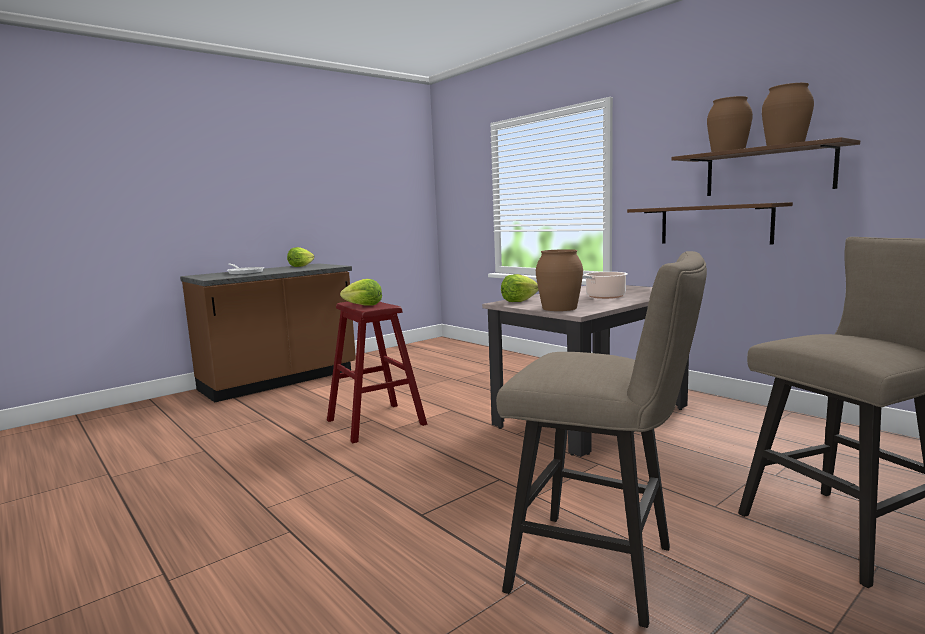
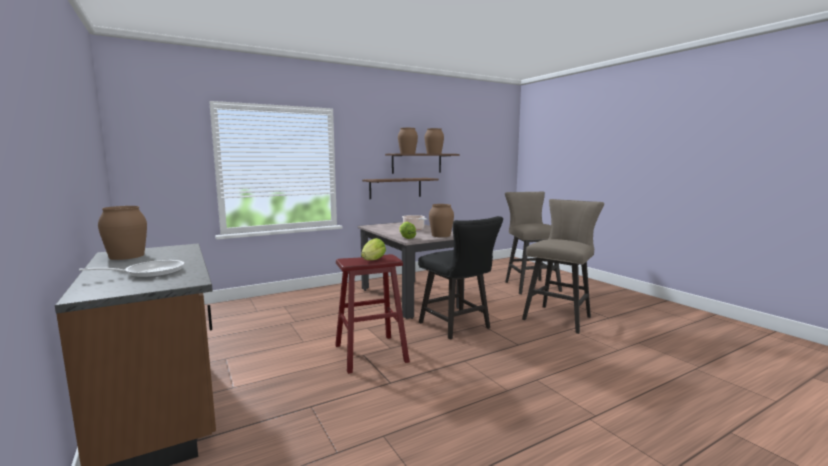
camera: 80 degrees left, 0 degrees up
lettuce [287,247,314,267] -> brown vase [98,206,147,260]
none -> black chair [418,216,503,340]

